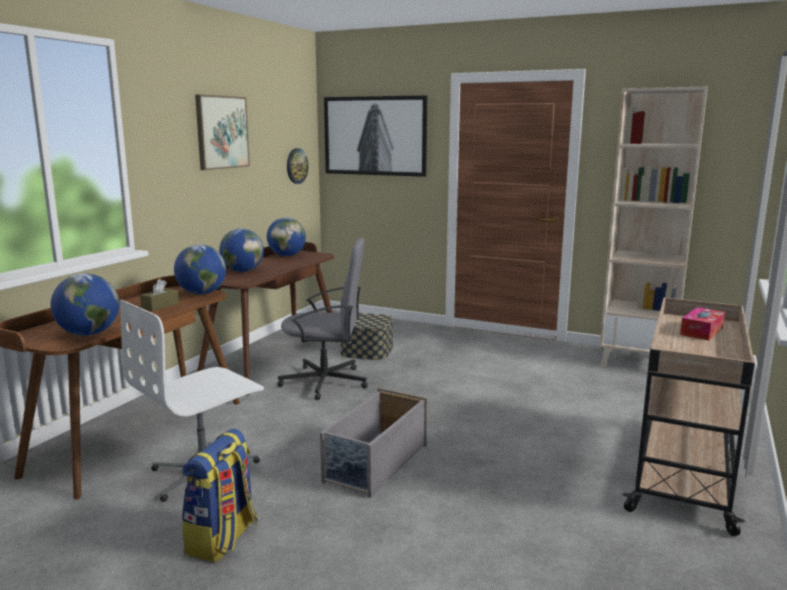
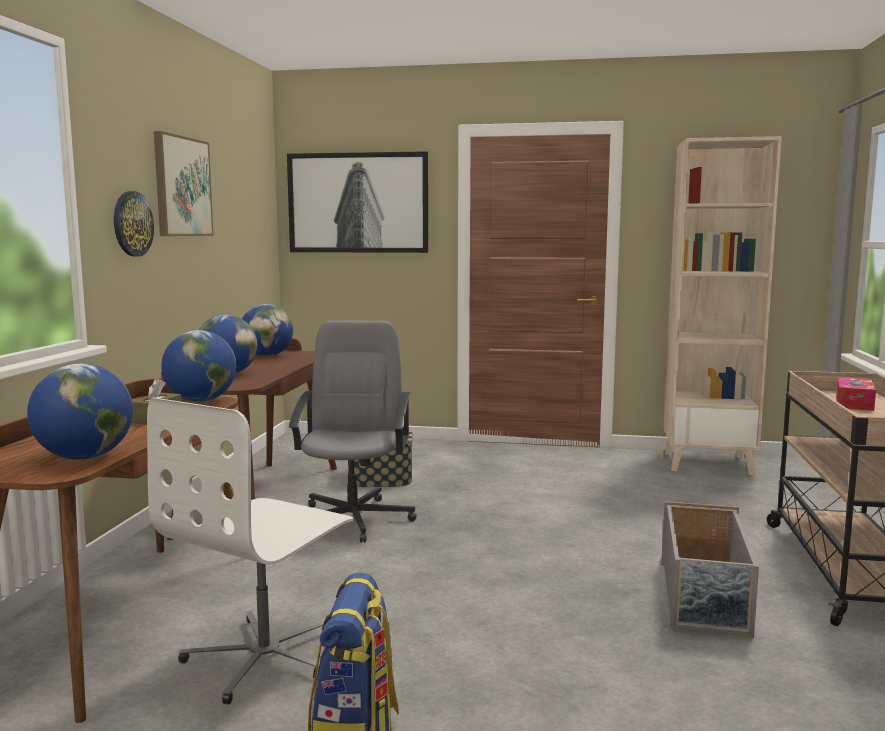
camera: 15 degrees left, 5 degrees down
grey office chair [277,238,368,400] -> grey office chair turned 75 degrees counterclockwise [289,320,417,543]
wall clock [287,148,308,184] -> wall clock moved to [114,191,154,257]
grey storage box [320,388,427,498] -> grey storage box moved to [661,501,759,639]

